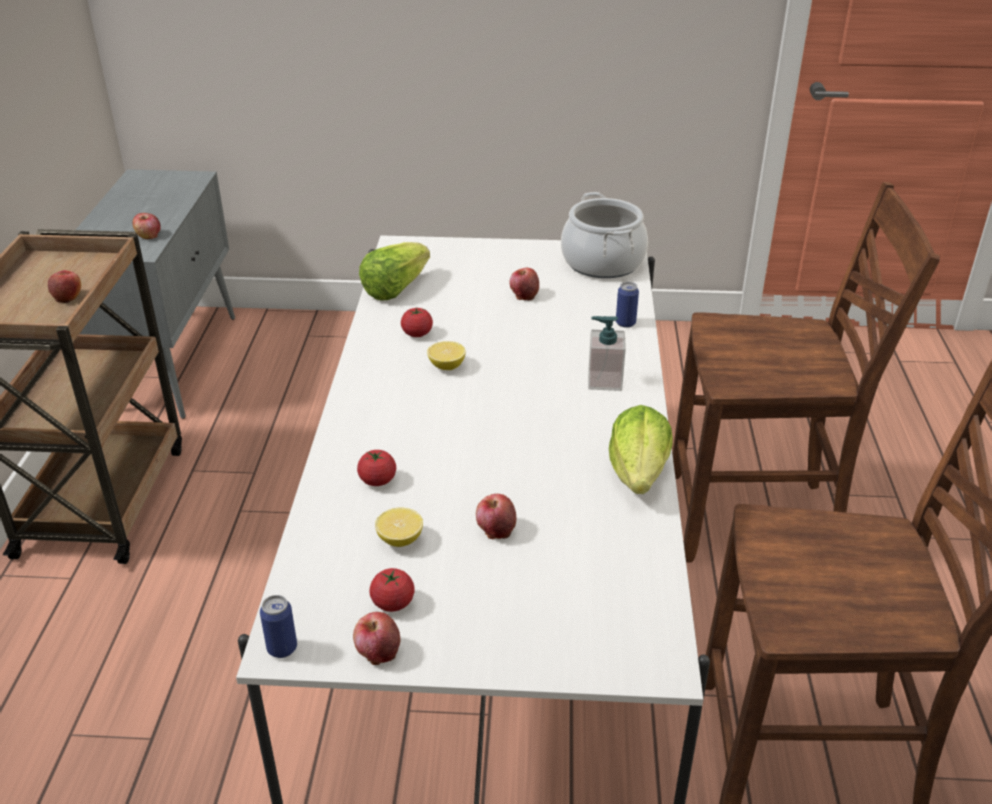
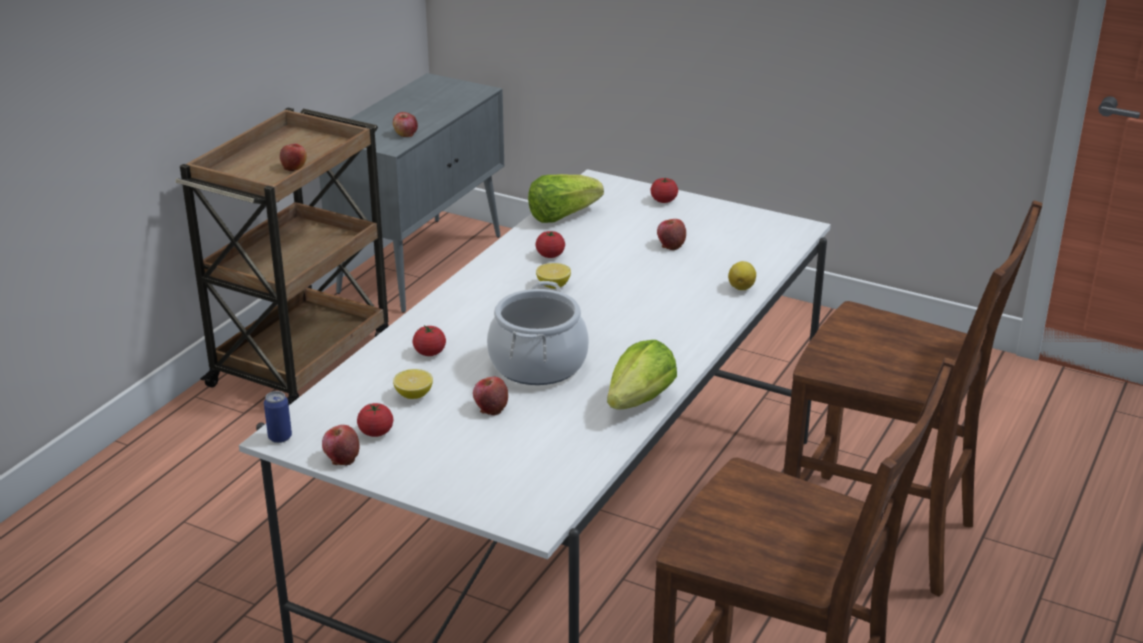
camera: 25 degrees right, 5 degrees down
cooking pot [561,192,648,278] -> cooking pot moved to [487,281,589,385]
soap dispenser [588,316,626,391] -> none
can [616,282,639,328] -> lemon [728,261,756,290]
none -> tomato [650,178,678,203]

